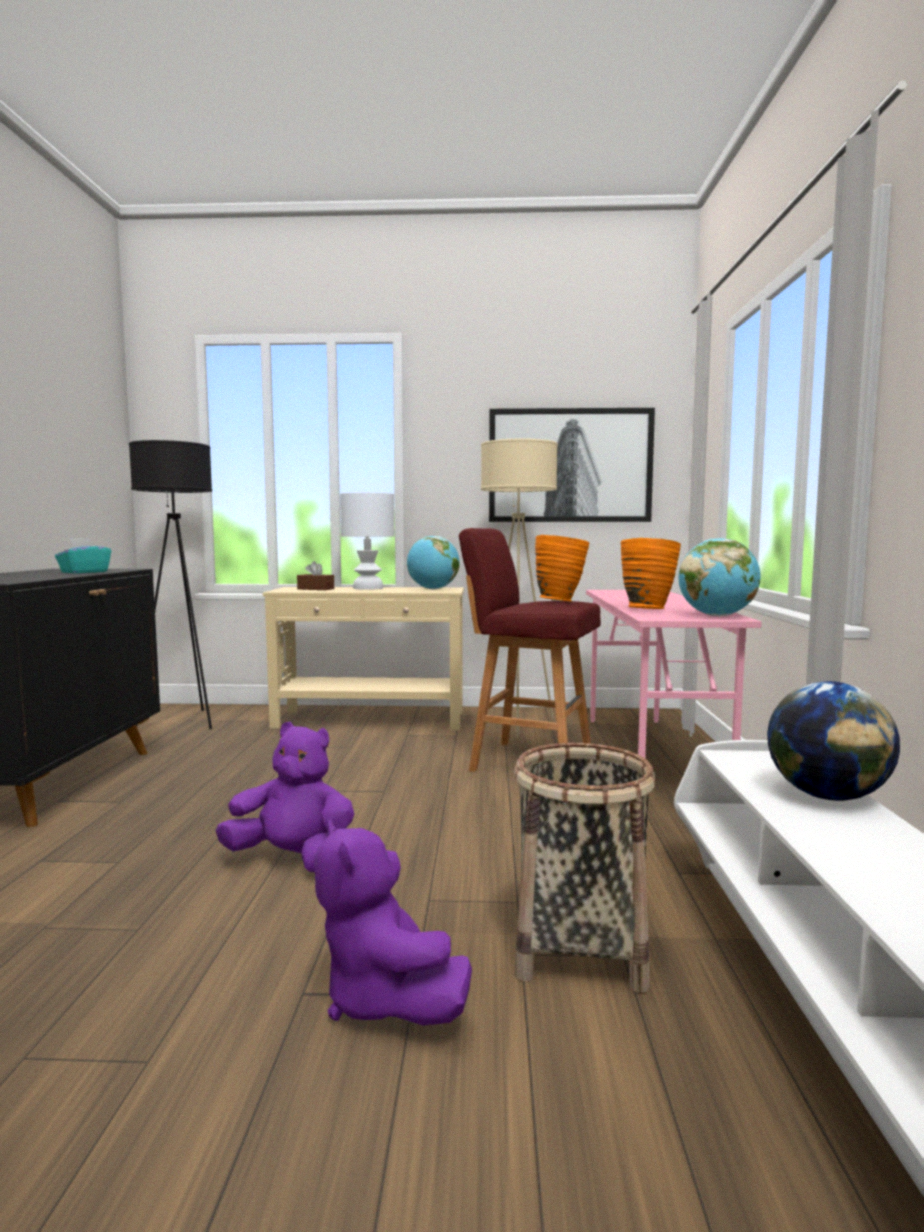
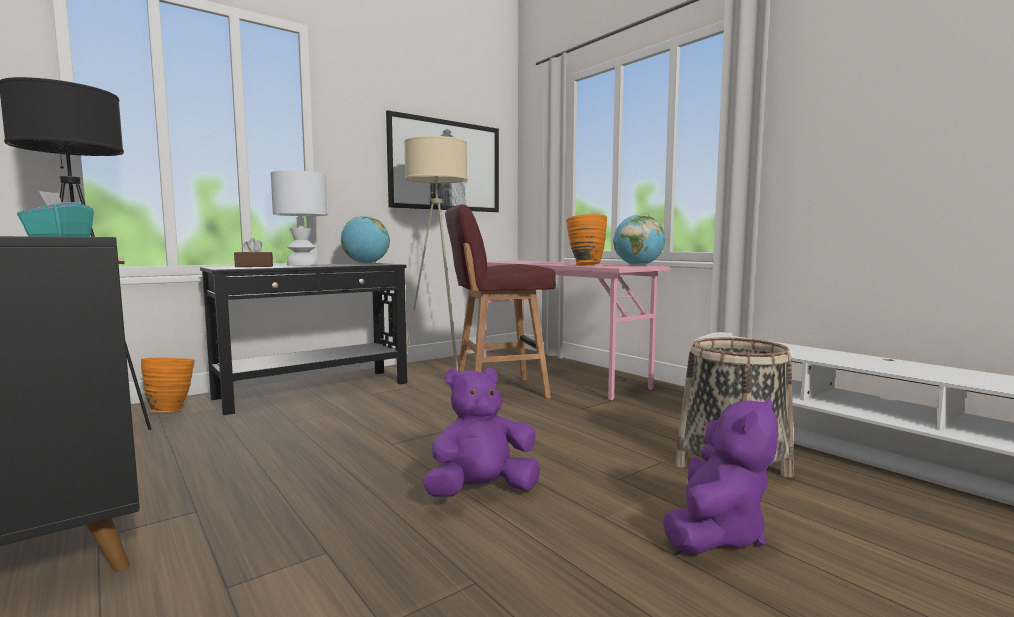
camera: 40 degrees left, 0 degrees up
beige console table [263,587,464,731] -> black console table [200,263,407,415]
purple plush toy [315,819,472,1025] -> purple plush toy turned 75 degrees counterclockwise [663,397,778,554]
orange vase [535,535,589,602] -> orange vase moved to [141,357,195,412]
globe [767,681,900,801] -> none

